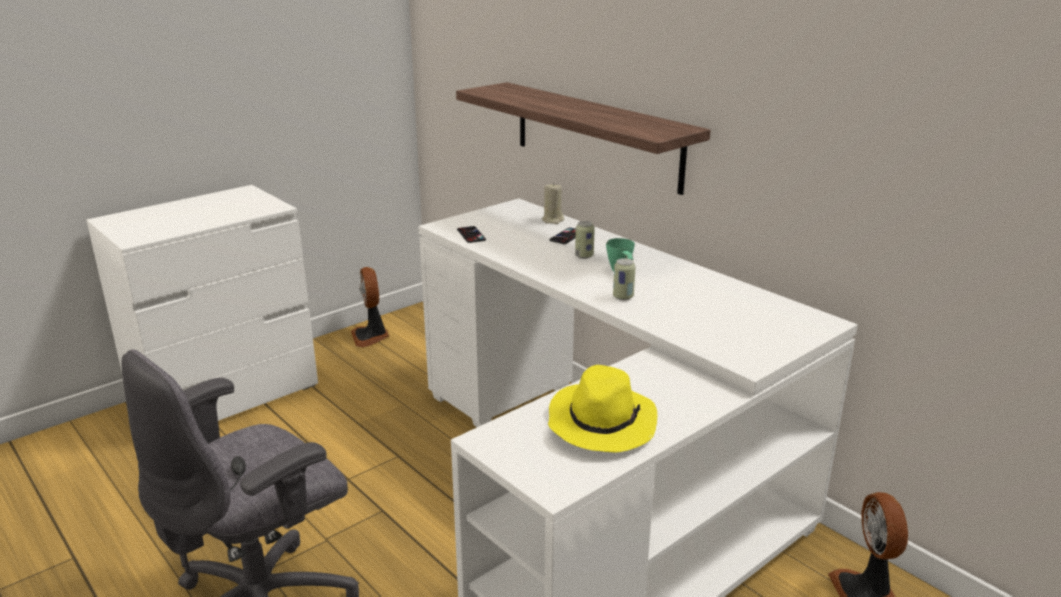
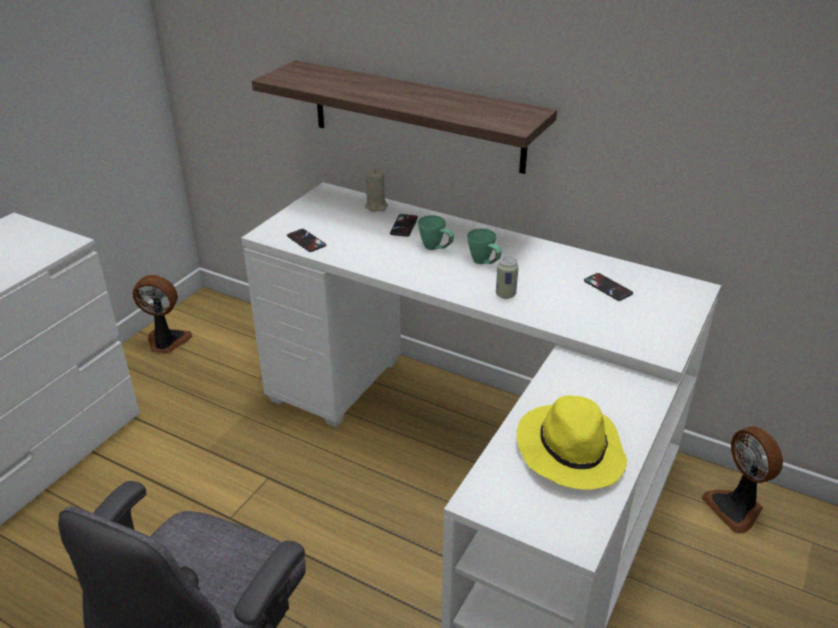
camera: 20 degrees left, 10 degrees up
fan [351,267,389,347] -> fan turned 135 degrees clockwise [133,275,193,353]
can [575,221,595,259] -> green mug [418,215,454,250]
none -> phone [584,273,633,301]

